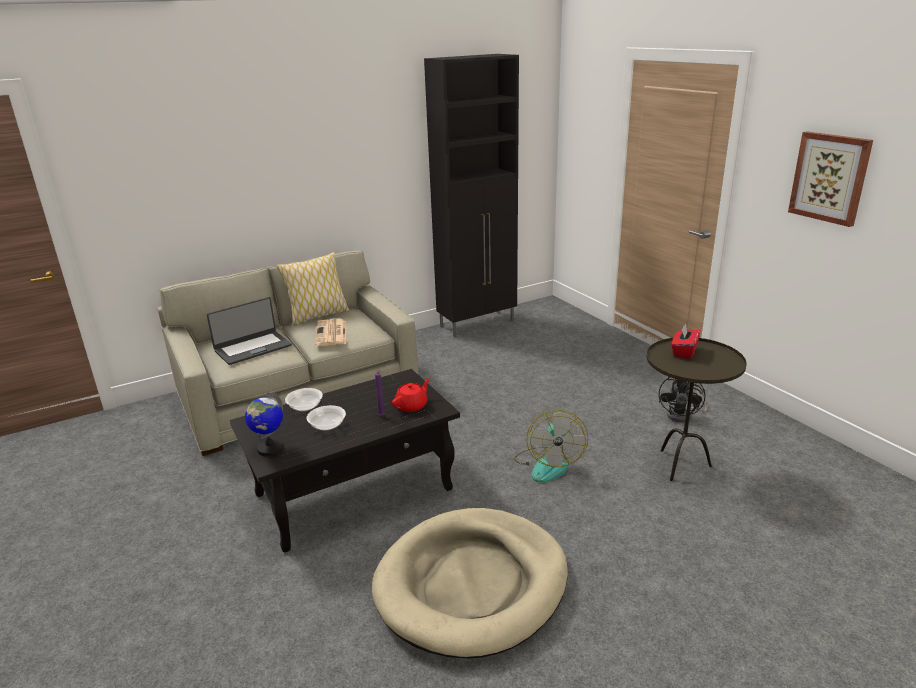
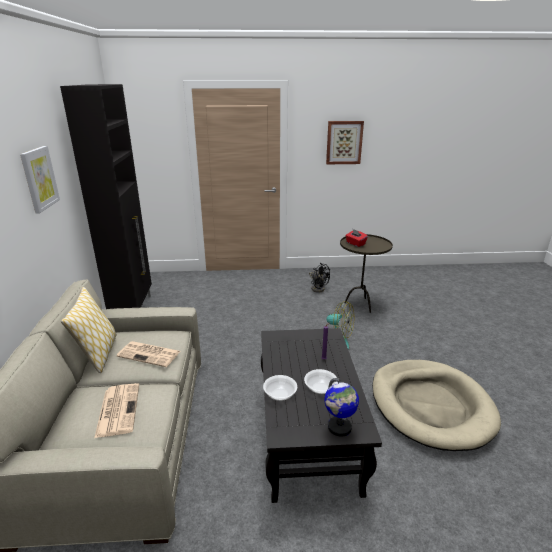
camera: 65 degrees left, 0 degrees up
laptop [206,297,292,365] -> newspaper [94,383,139,438]
red teapot [392,378,430,412] -> none
none -> picture [20,146,60,214]

